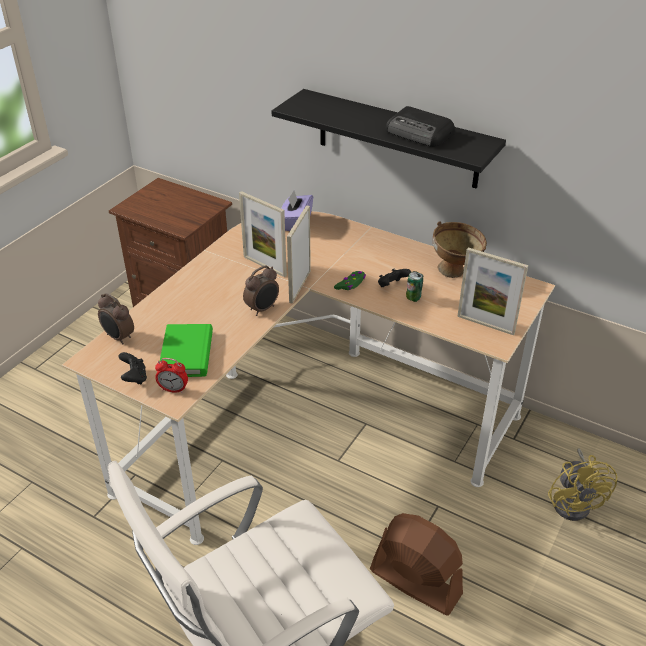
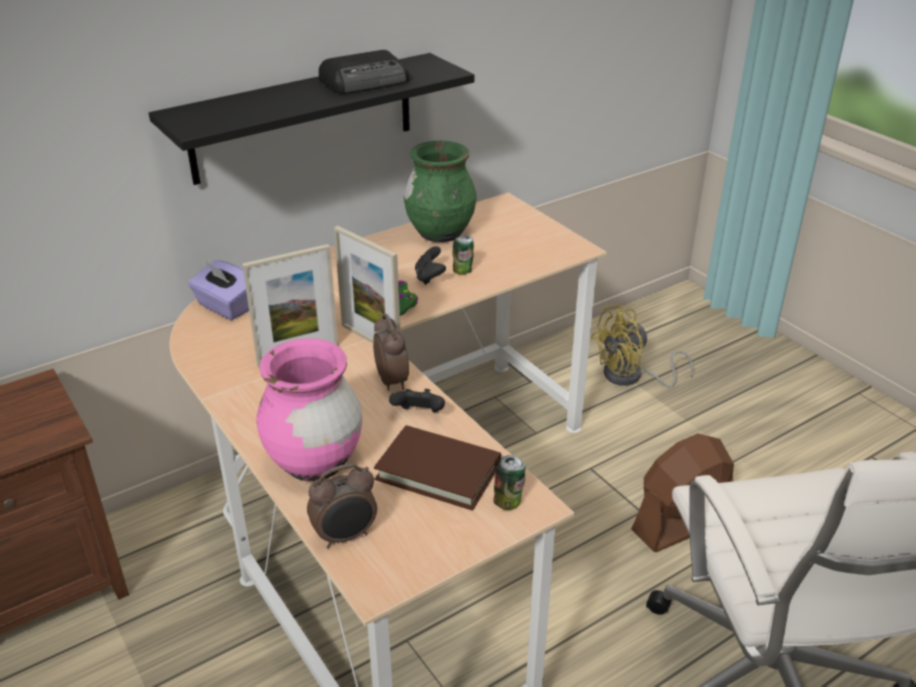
camera: 65 degrees left, 5 degrees down
black game controller [118,352,147,385] -> black game controller moved to [389,389,445,412]
alarm clock [155,358,188,393] -> can [493,455,526,510]
green book [159,324,213,377] -> brown book [374,425,501,511]
brown bowl [433,221,487,278] -> green vase [404,141,477,242]
picture frame [457,247,528,335] -> none
yellow fan [548,448,617,521] -> yellow fan turned 135 degrees clockwise [590,305,694,387]
none -> pink vase [256,338,362,481]

